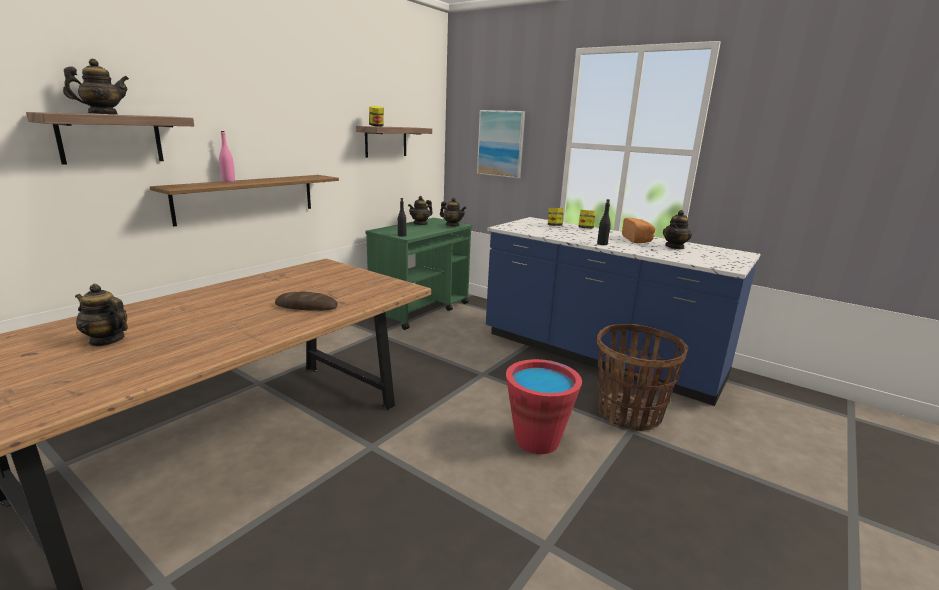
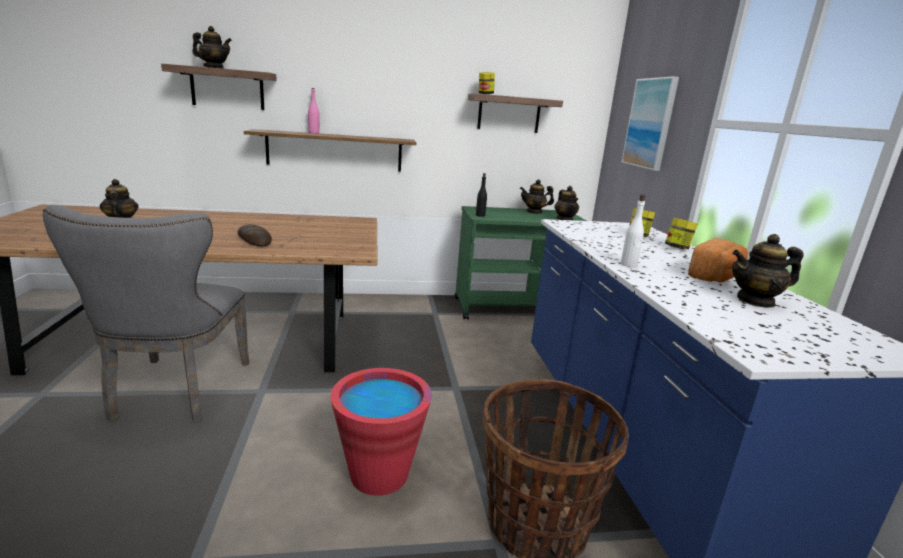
camera: 45 degrees right, 0 degrees up
black bottle [597,199,610,245] -> white bottle [621,195,645,267]
none -> grey chair [43,205,249,423]

